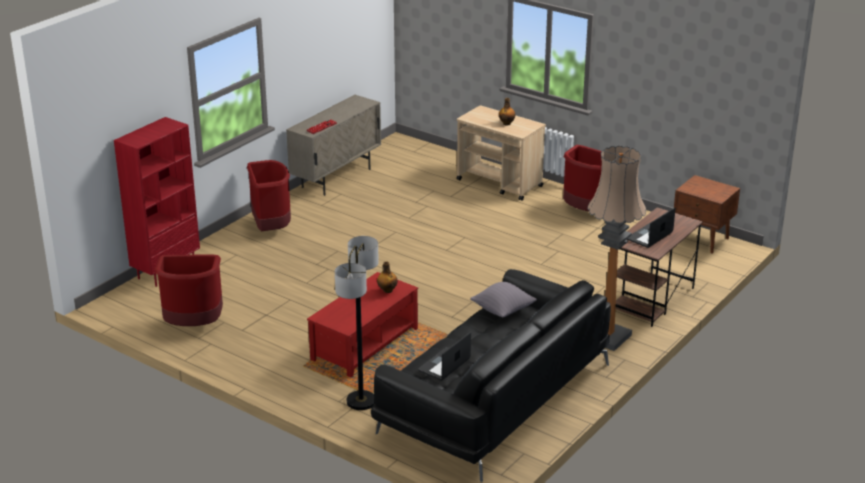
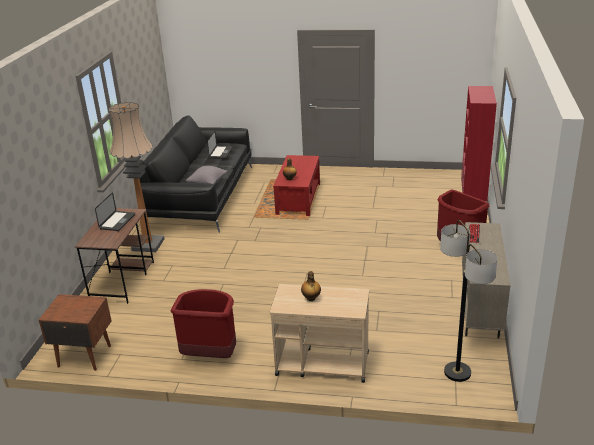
camera: 155 degrees right, 0 degrees up
red trash can [155,255,223,326] -> none
floor lamp [335,236,379,410] -> floor lamp moved to [440,220,497,382]

